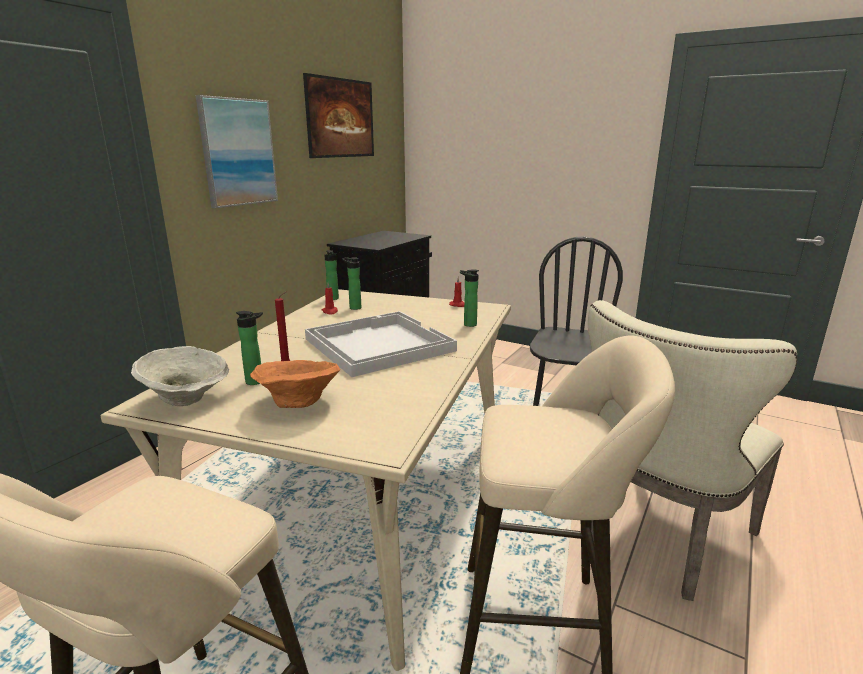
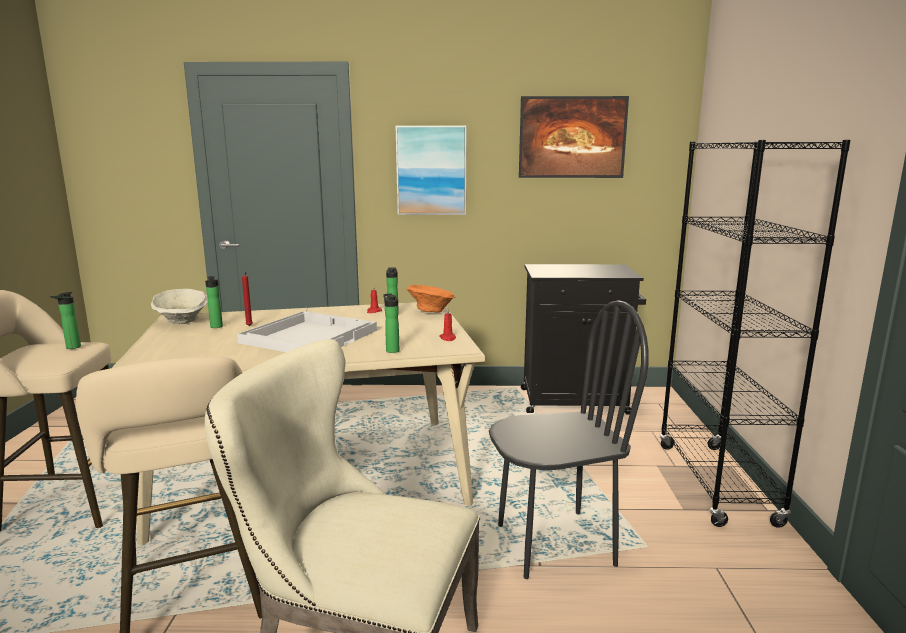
camera: 60 degrees right, 5 degrees down
orange bowl [250,360,340,408] -> orange bowl moved to [406,284,456,313]
bottle [325,250,339,300] -> bottle moved to [50,292,81,349]
none -> black bookcase [659,140,851,528]

